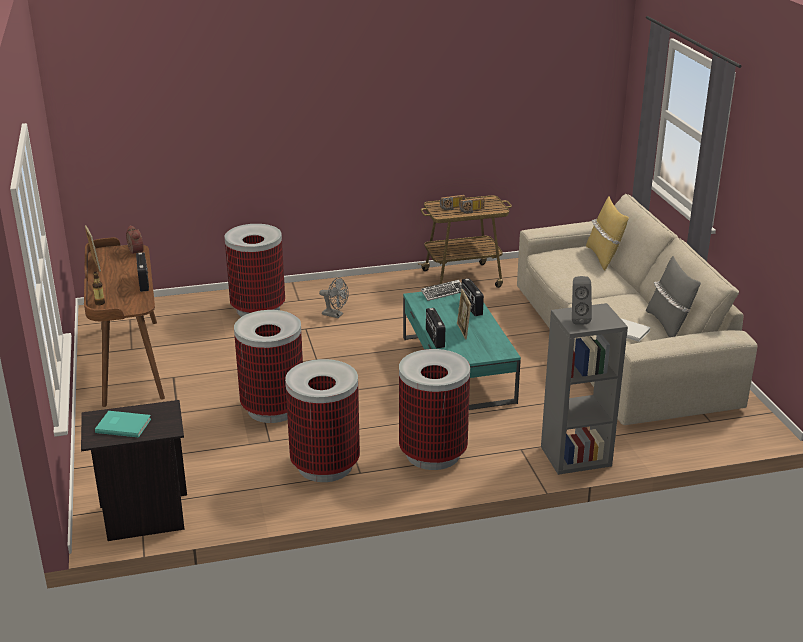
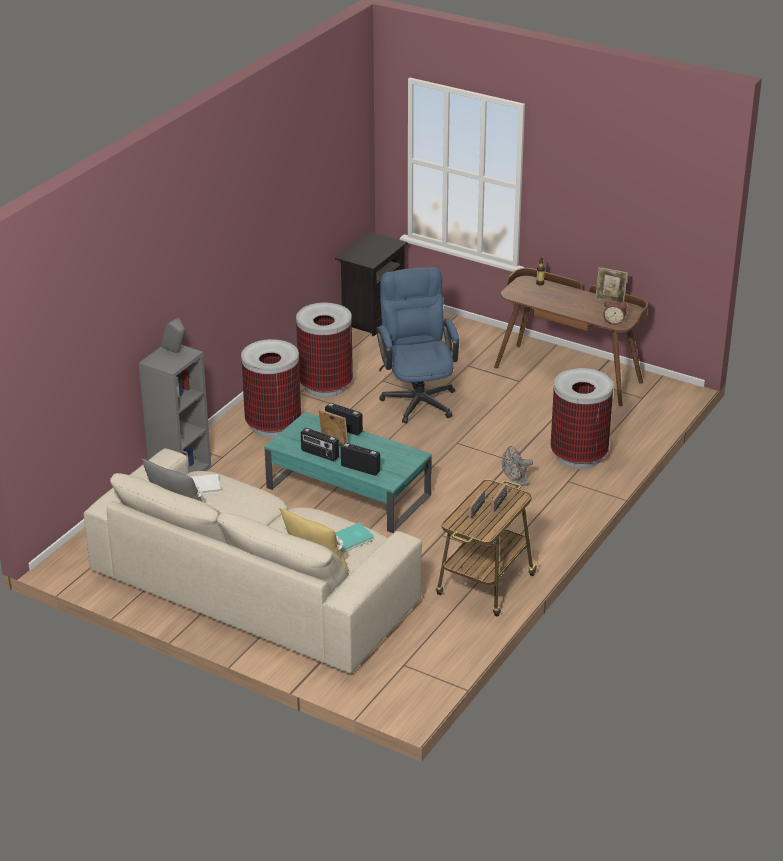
camera: 135 degrees right, 5 degrees up
turquoise book [95,411,151,438] -> turquoise book moved to [335,523,374,553]
radio [136,252,149,292] -> radio moved to [301,428,339,461]
trash can [234,310,303,423] -> blue office chair [376,267,459,423]
keyboard [421,280,462,301] -> none

